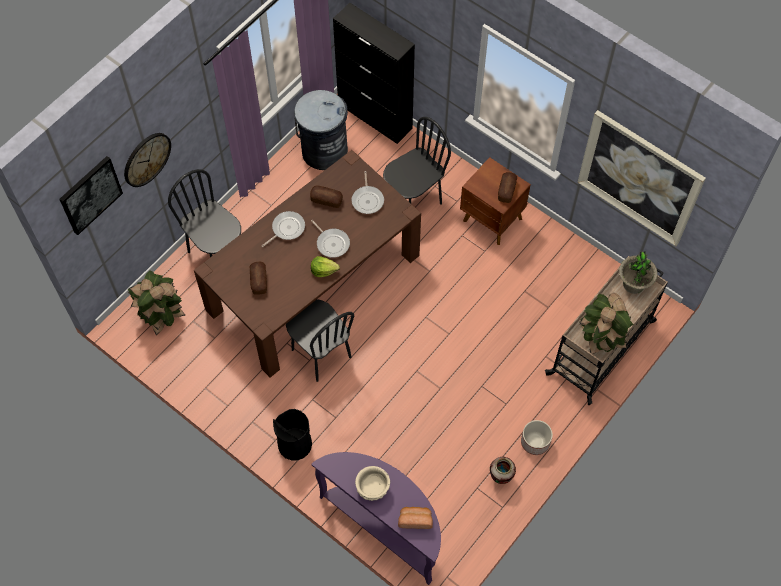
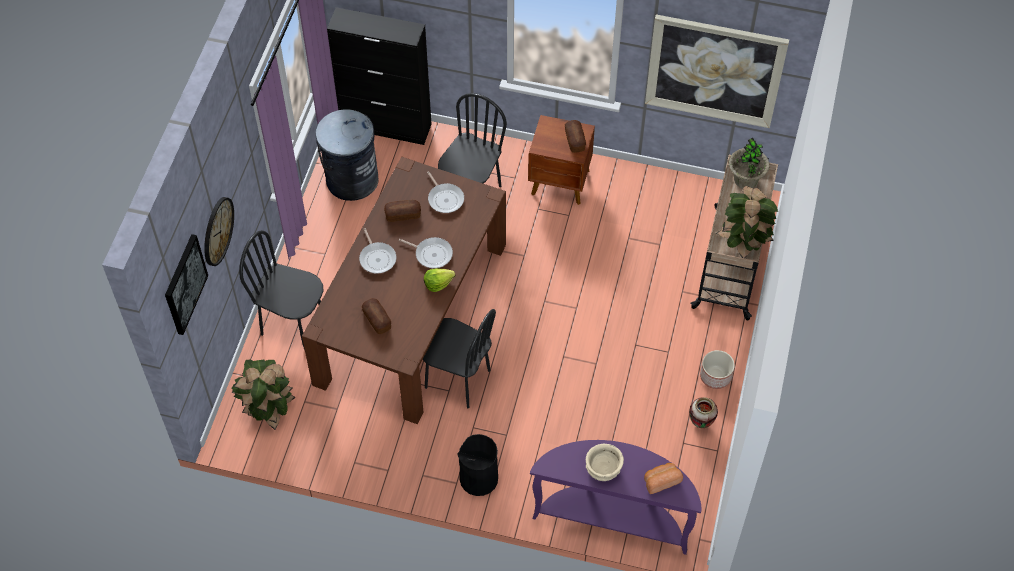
camera: 25 degrees left, 5 degrees down
frying pan [262,211,305,247] -> frying pan turned 135 degrees clockwise [359,228,397,274]

